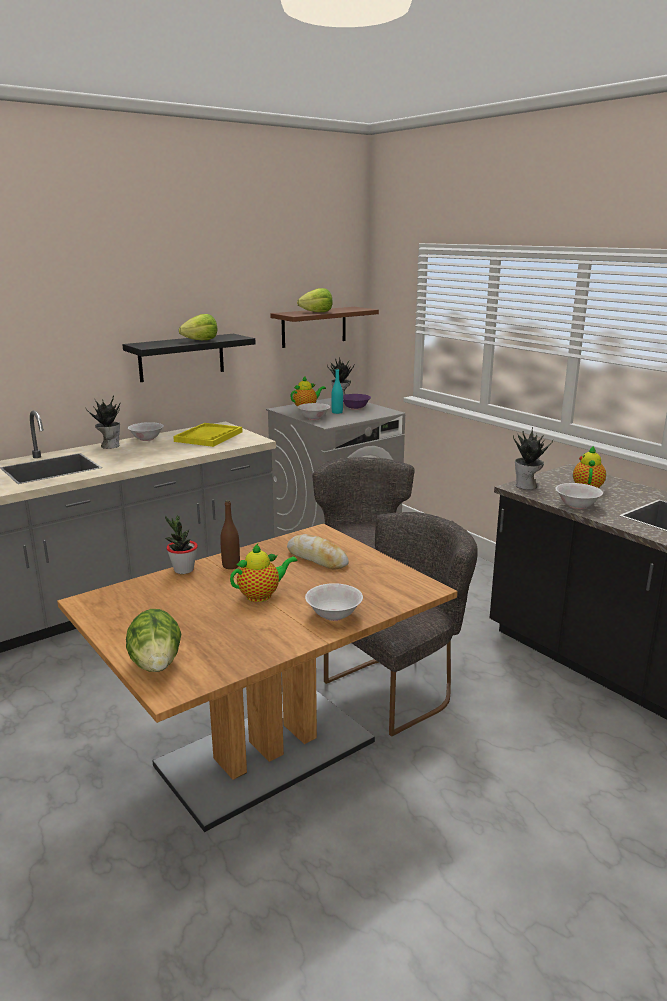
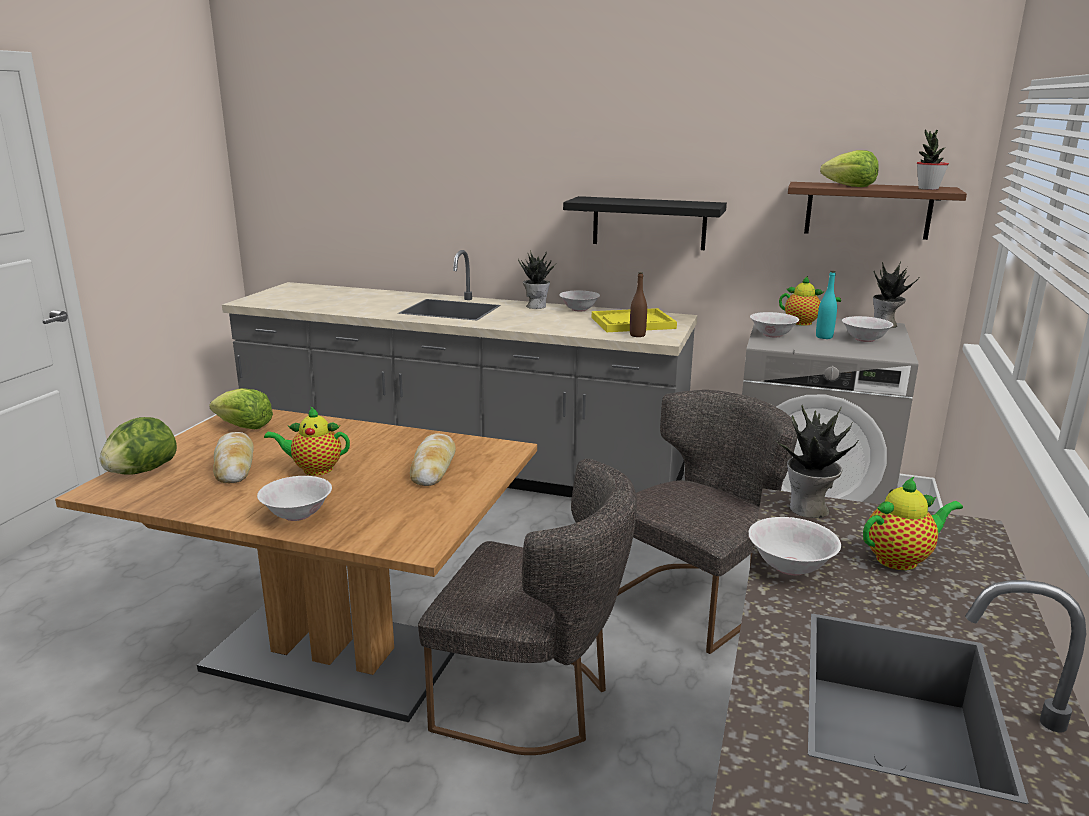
camera: 55 degrees right, 0 degrees up
potted plant [165,515,198,574] -> potted plant moved to [917,129,949,190]
lettuce [179,314,217,340] -> lettuce moved to [209,388,273,429]
brown bottle [220,500,240,569] -> brown bottle moved to [630,272,647,337]
teapot [230,544,298,602] -> teapot turned 150 degrees clockwise [264,406,350,475]
purple bowl [343,394,371,410] -> white bowl [842,316,893,342]
none -> bread [213,432,254,483]

